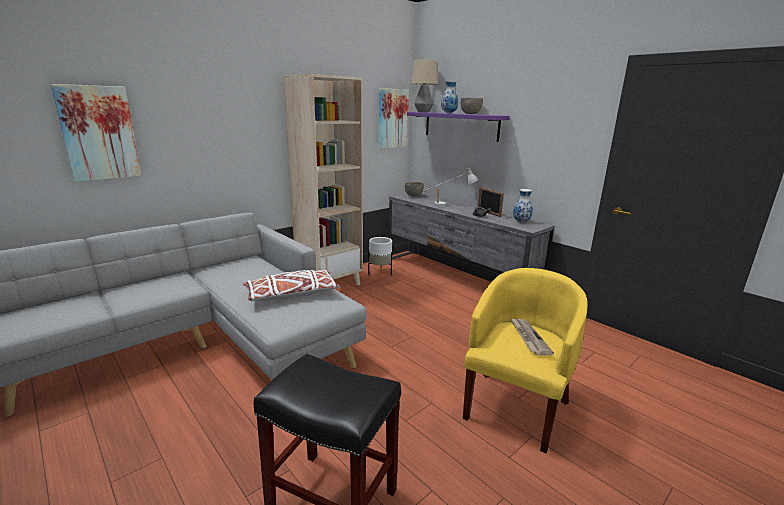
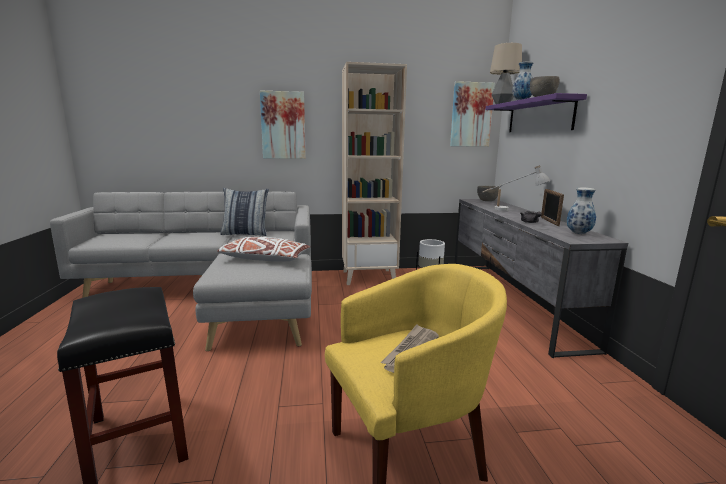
camera: 35 degrees right, 5 degrees down
picture [51,84,141,182] -> picture moved to [260,91,306,159]
none -> pillow [220,188,269,236]

